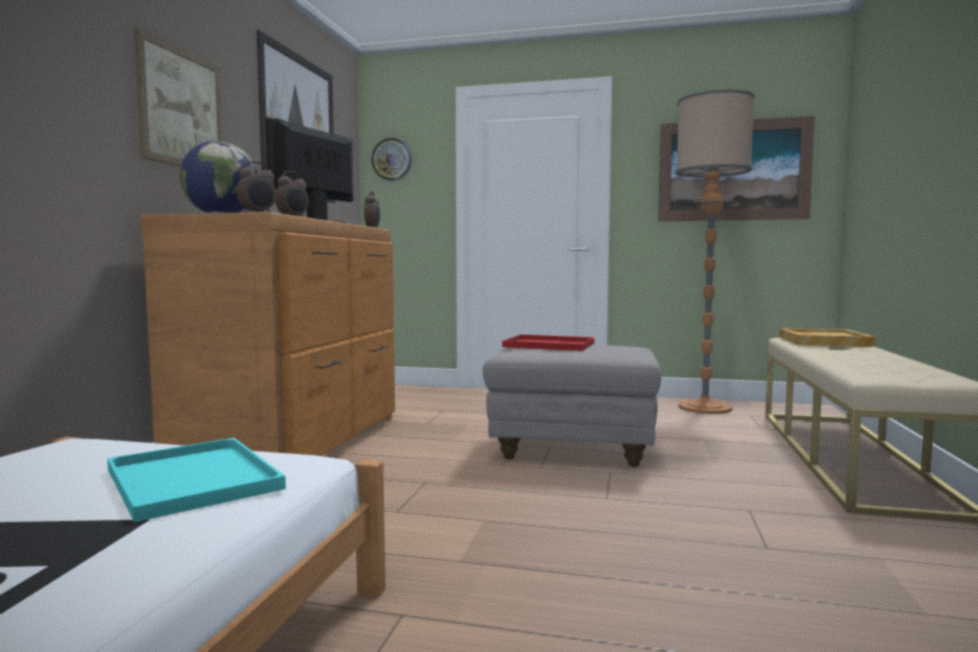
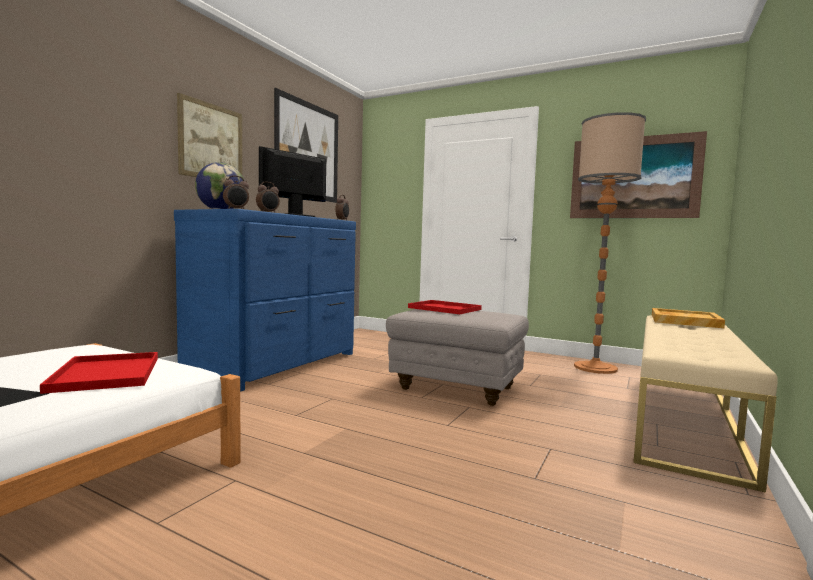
camera: 15 degrees right, 0 degrees up
turquoise tray [107,438,286,522] -> red tray [40,352,158,394]
brown dresser [140,212,395,456] -> blue dresser [174,209,356,392]
wall clock [371,138,412,181] -> none

